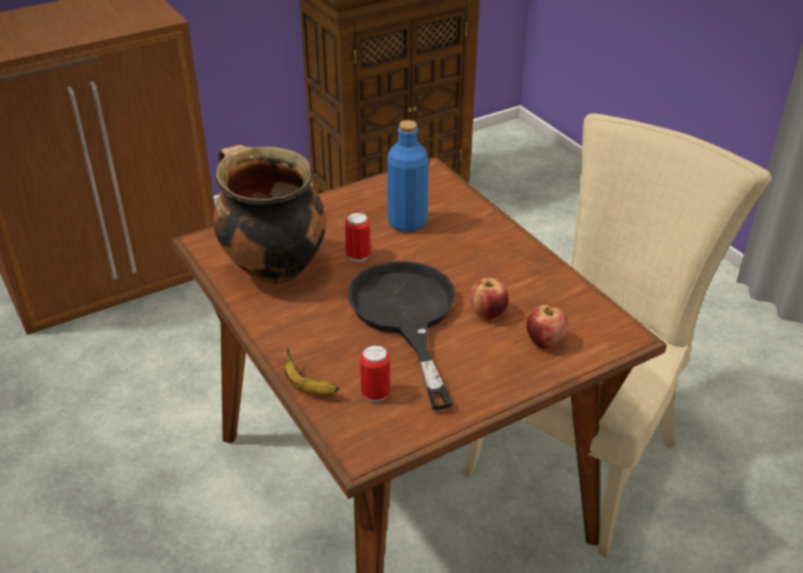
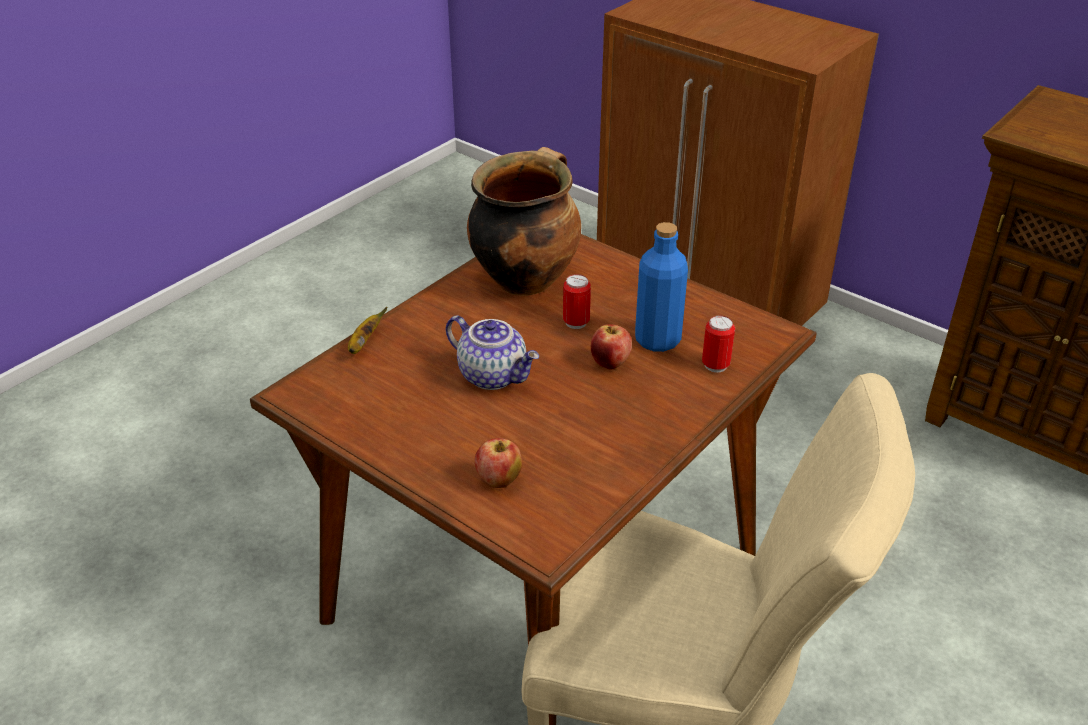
camera: 70 degrees right, 0 degrees up
black frying pan [348,261,456,410] -> teapot [446,316,539,390]
can [360,345,390,402] -> can moved to [702,315,735,373]
apple [470,277,509,320] -> apple moved to [591,324,632,370]

